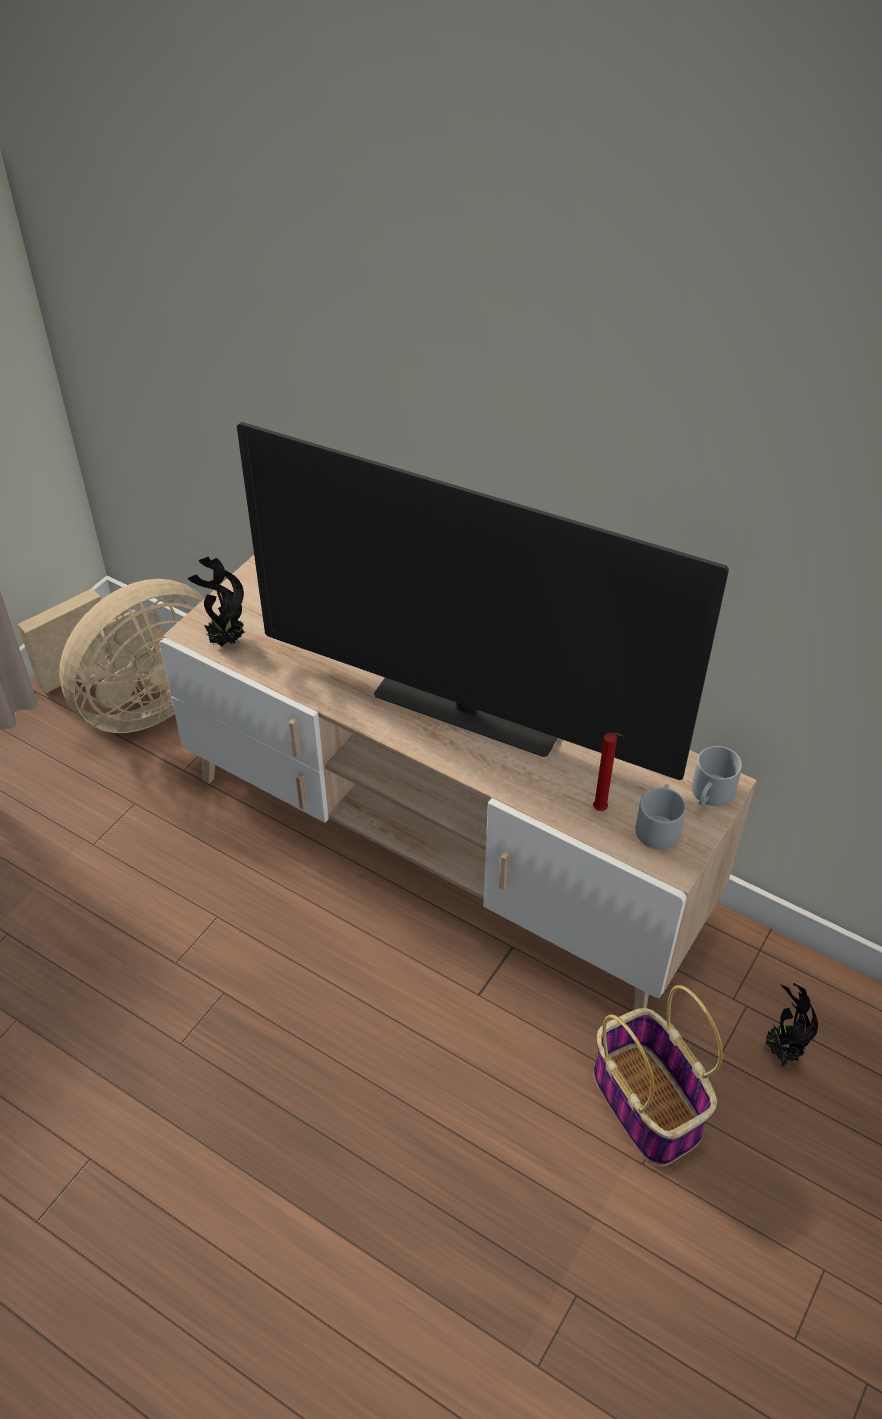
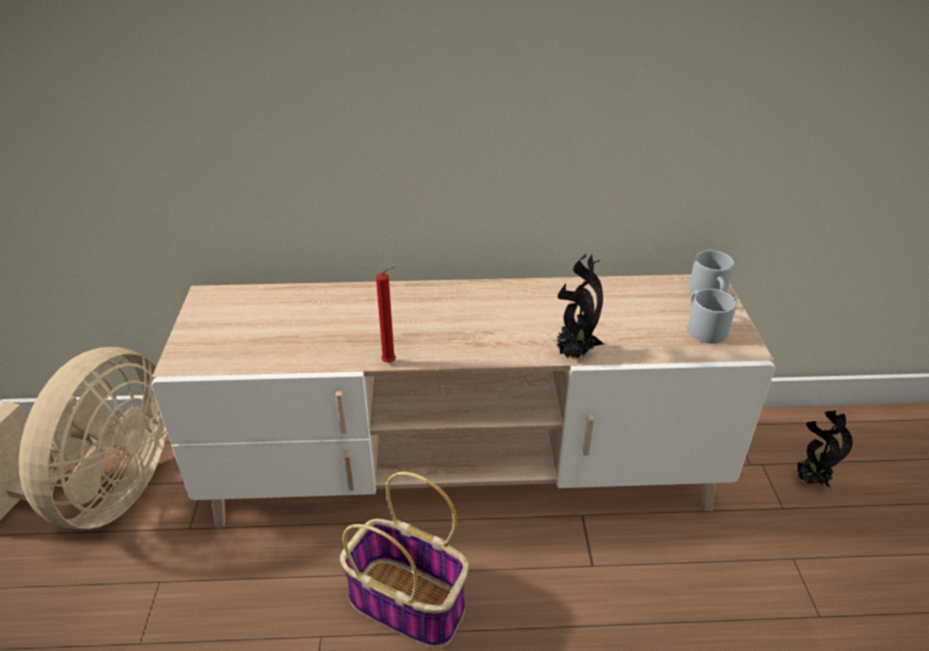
camera: 35 degrees left, 10 degrees down
potted plant [188,557,244,646] -> potted plant moved to [556,253,604,358]
television [237,422,729,780] -> none
red candle [593,733,623,811] -> red candle moved to [376,266,396,363]
basket [593,985,723,1167] -> basket moved to [340,472,469,648]

